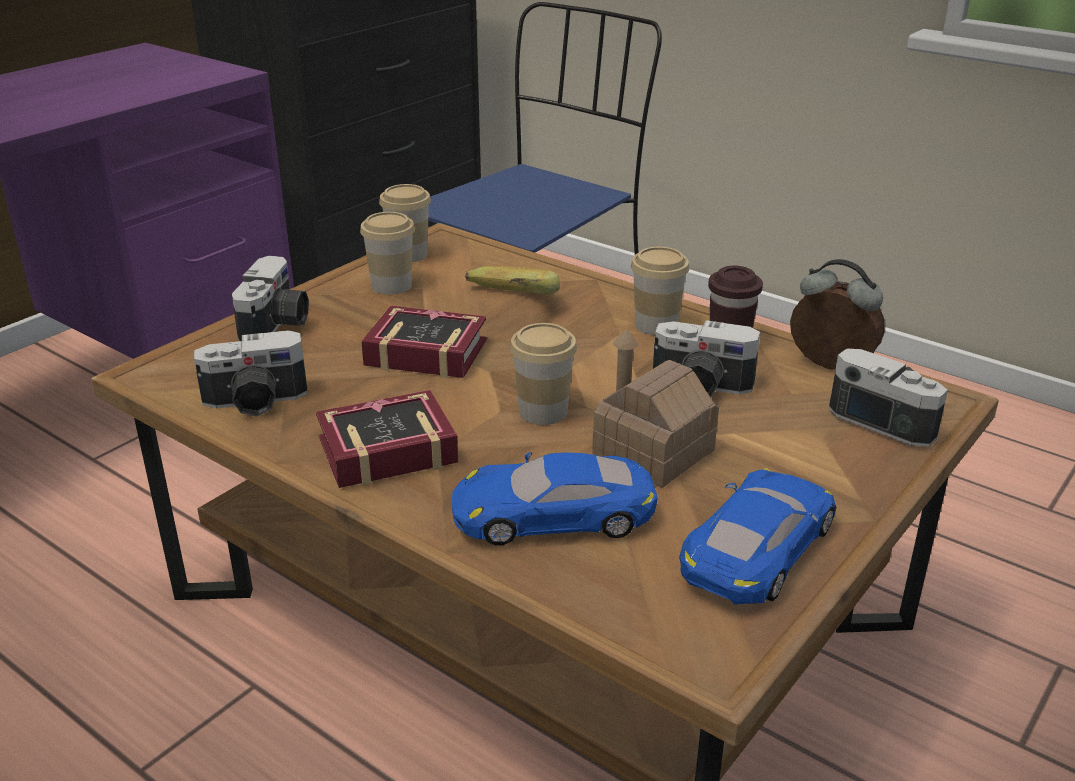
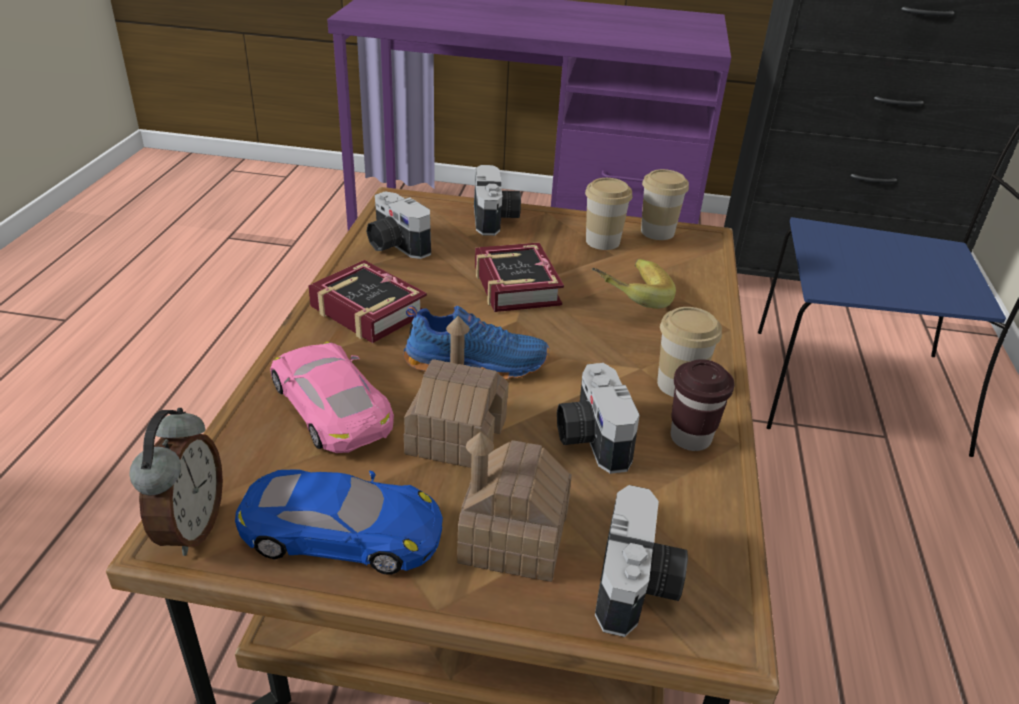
camera: 60 degrees right, 5 degrees up
camera [232,256,309,341] -> camera turned 75 degrees counterclockwise [474,165,521,236]
blue toy car [452,452,658,545] -> pink toy car [270,342,394,453]
cup [510,323,577,425] -> blue shoe [403,306,549,380]
alarm clock [790,259,885,370] -> alarm clock moved to [129,408,223,556]
none -> toy house [457,432,572,582]

